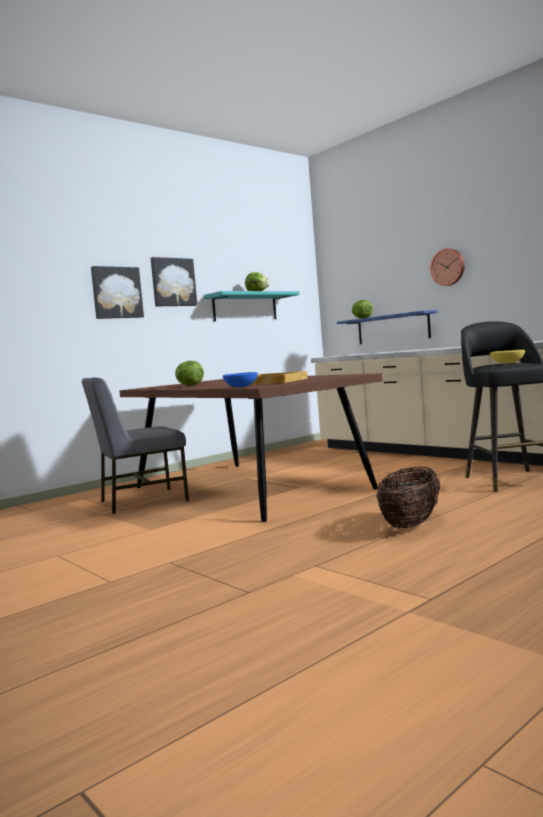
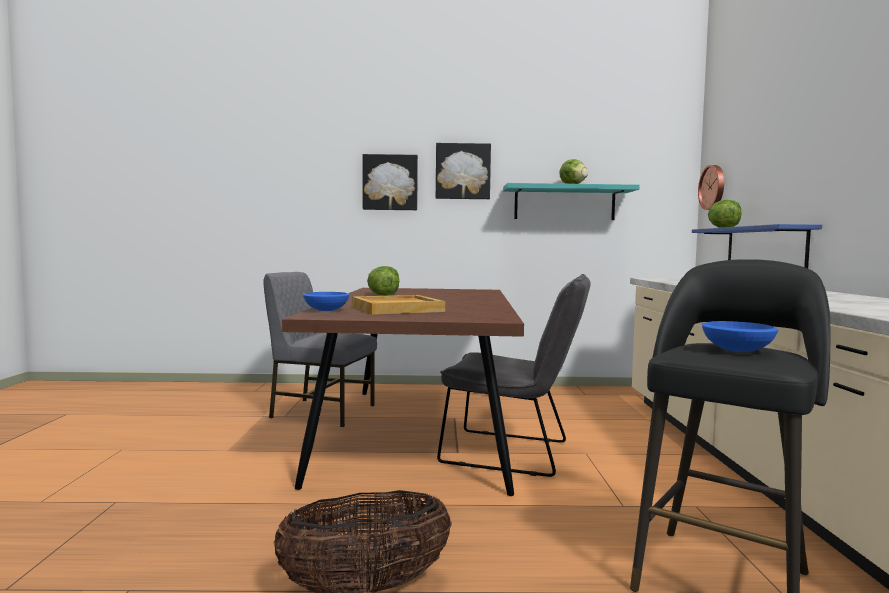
camera: 40 degrees right, 0 degrees up
wall clock [430,248,465,286] -> wall clock moved to [698,165,724,210]
yellow bowl [490,350,525,364] -> blue bowl [702,321,778,352]
none -> grey chair [437,274,591,477]

